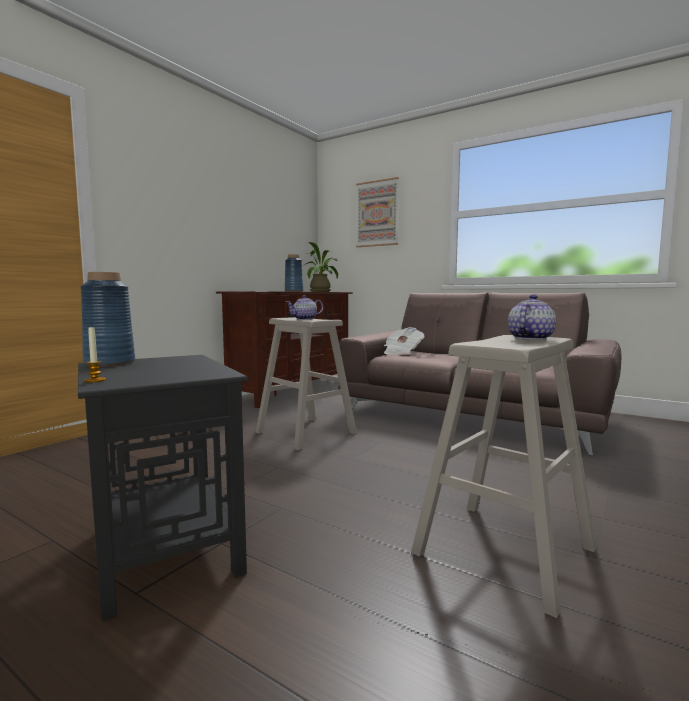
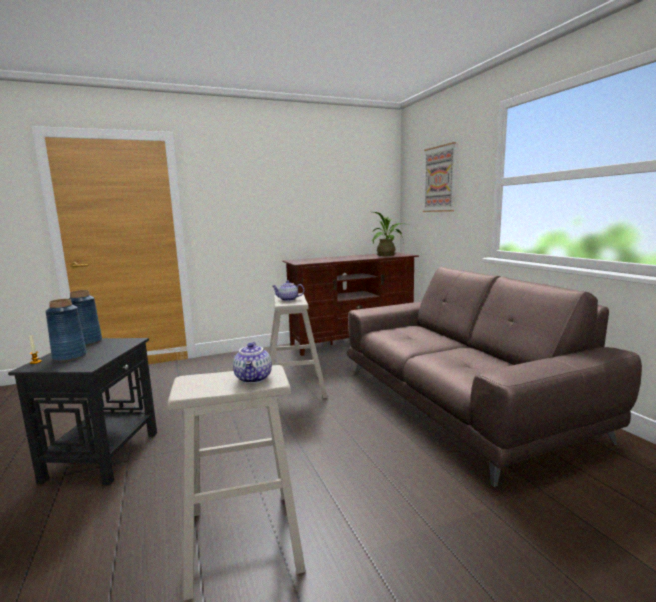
camera: 35 degrees right, 5 degrees up
blue vase [285,254,303,292] -> blue vase moved to [45,299,87,362]
newspaper [384,327,424,355] -> none
teapot [508,295,556,340] -> teapot turned 105 degrees clockwise [233,342,272,384]

